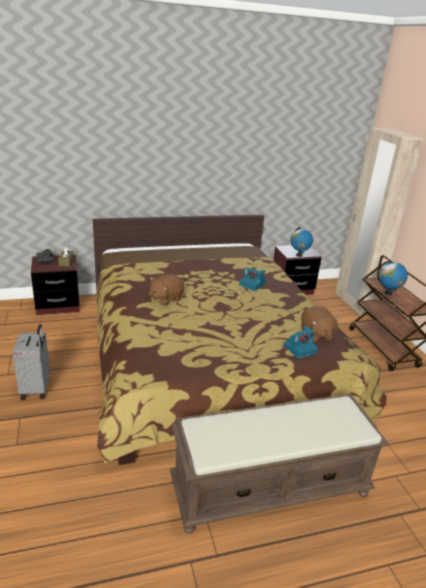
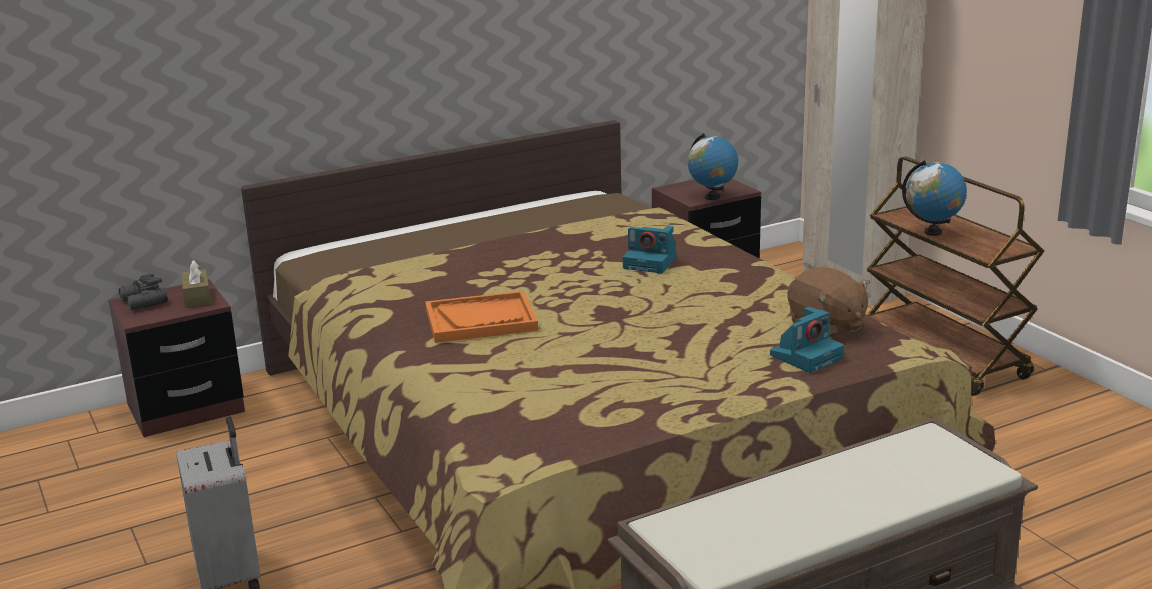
camera: 10 degrees left, 5 degrees down
brown plush toy [149,274,184,306] -> orange tray [425,291,538,343]

